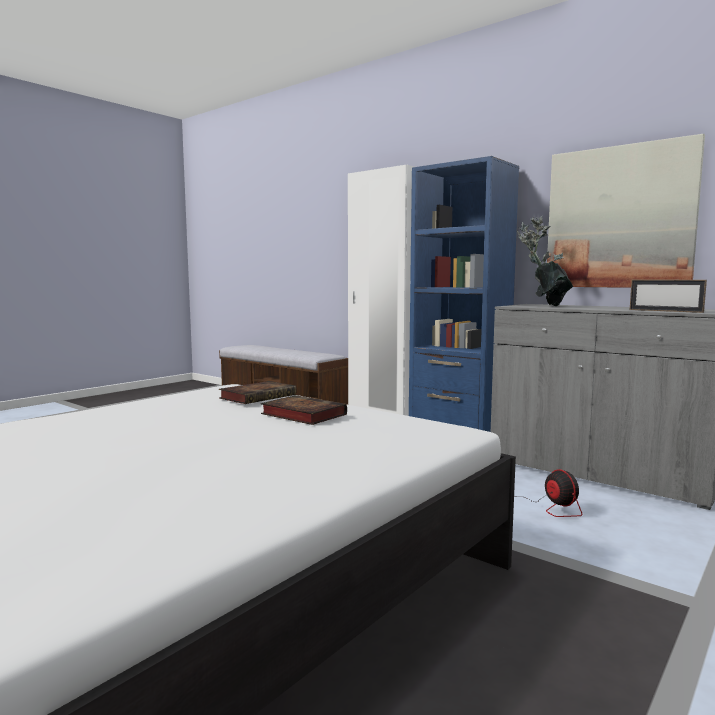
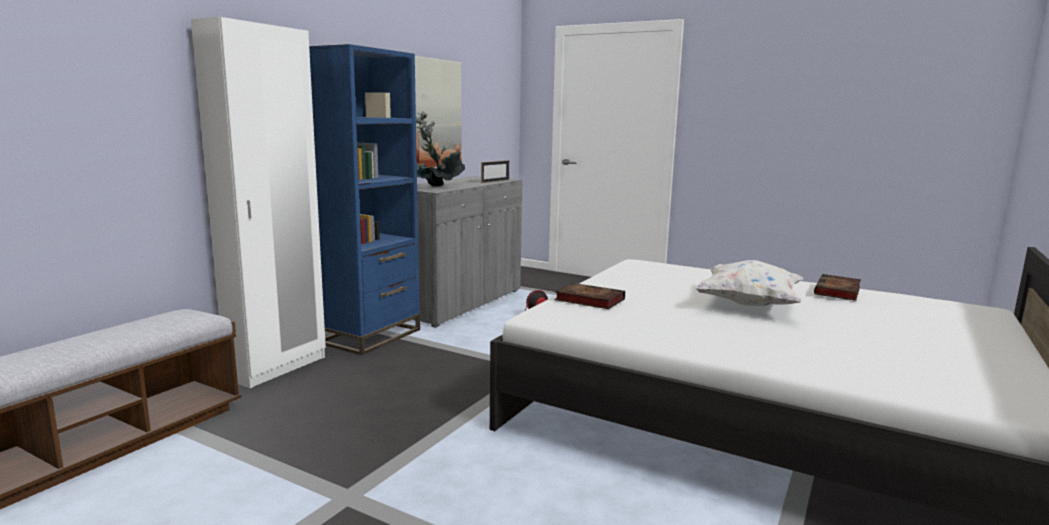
camera: 100 degrees left, 5 degrees up
book [261,395,347,425] -> book moved to [814,274,861,301]
none -> white pillow [695,260,804,306]

